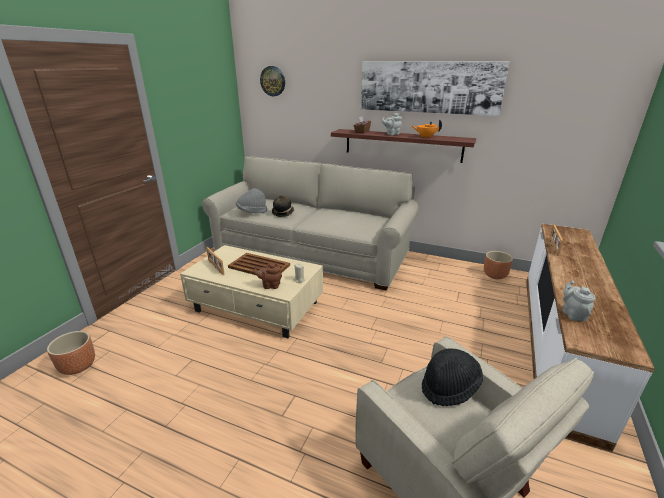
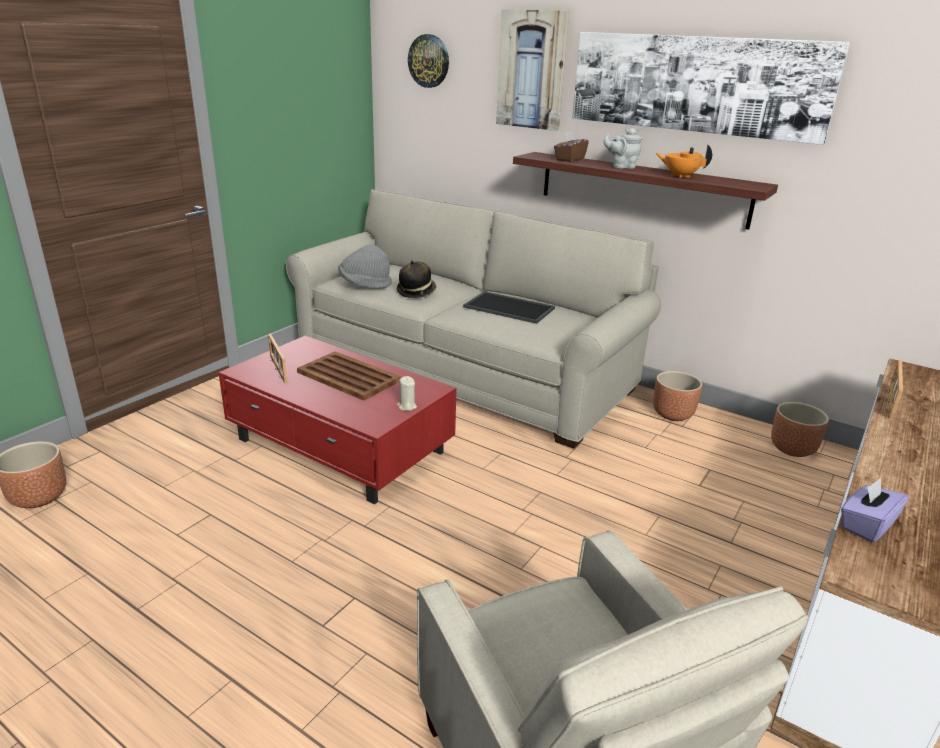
camera: 10 degrees right, 0 degrees up
beige coffee table [180,245,323,338] -> red coffee table [218,336,457,504]
brown teapot [253,263,282,289] -> none
black hat [422,348,483,406] -> none
grey teapot [562,281,595,321] -> purple tissue box [841,478,909,543]
none -> tray [463,291,555,324]
none -> picture [496,9,569,131]
none -> brown planter [653,371,702,421]

